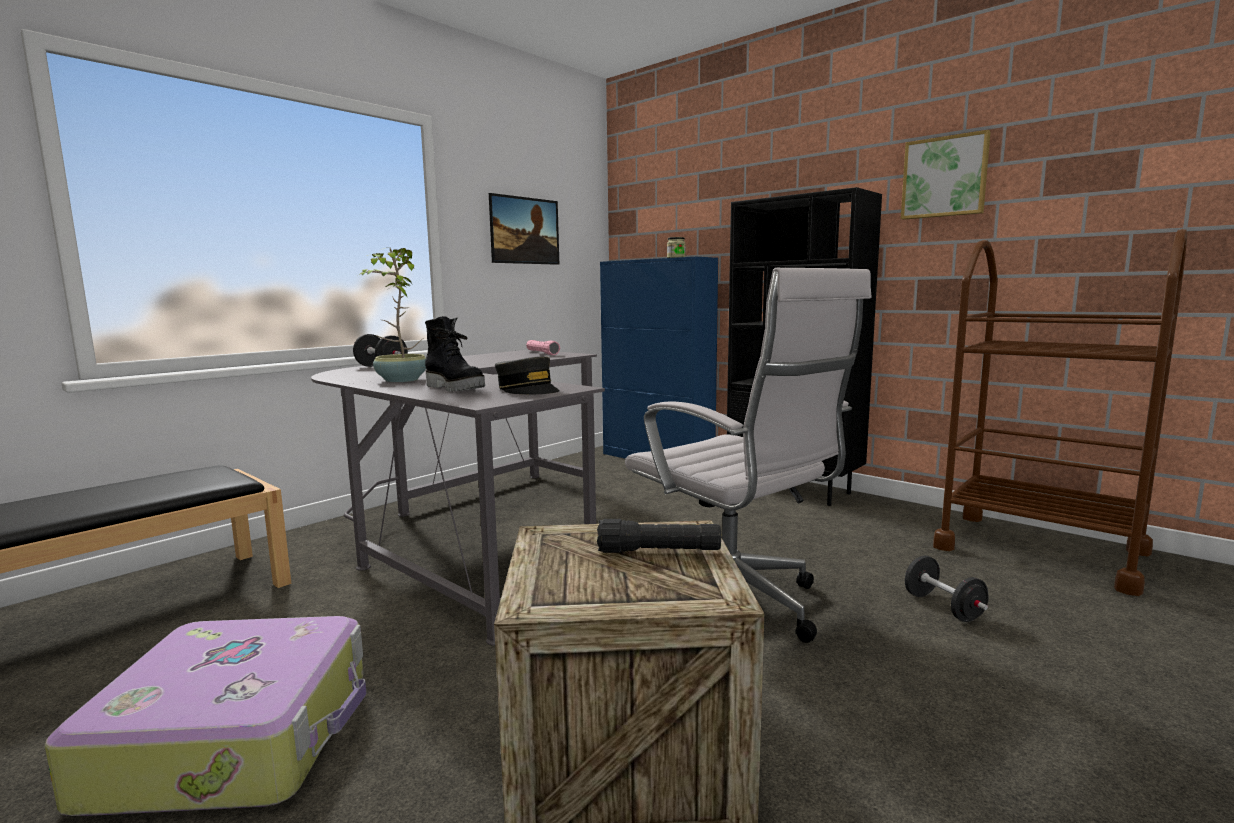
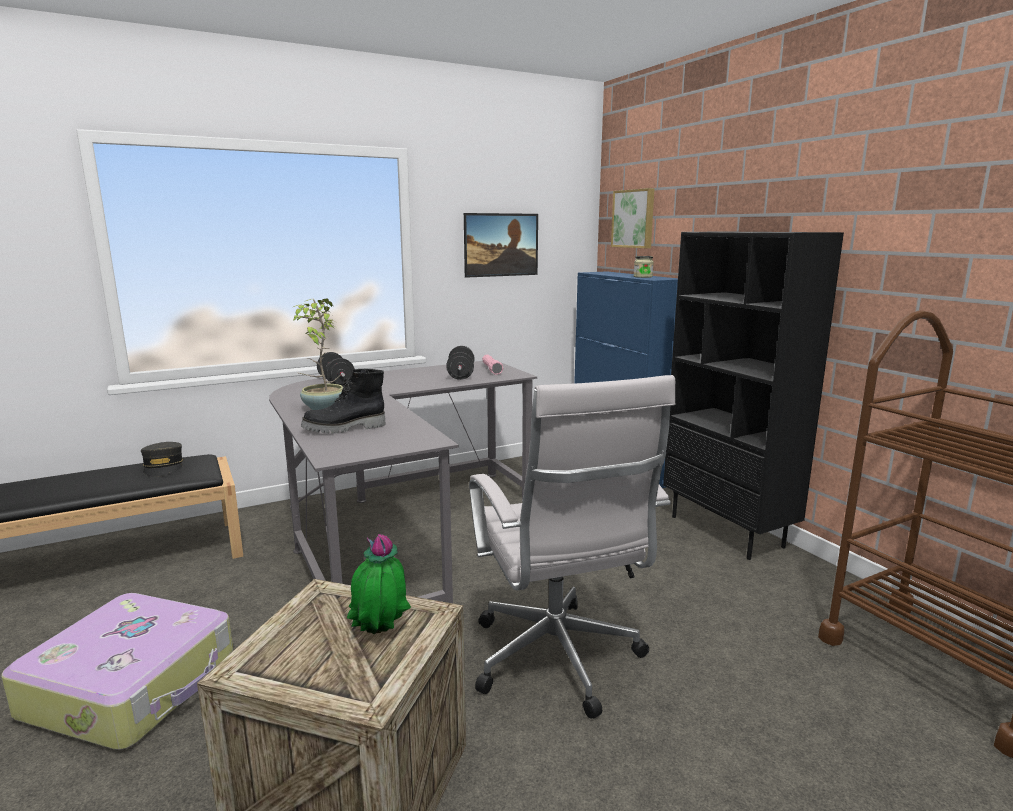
camera: 20 degrees right, 5 degrees up
black boot [425,316,485,392] -> black boot turned 90 degrees clockwise [301,368,385,434]
grey cap [495,356,559,394] -> grey cap moved to [141,442,183,477]
black flashlight [597,519,721,553] -> potted plant [347,534,411,634]
picture [901,130,991,220] -> picture moved to [611,188,655,248]
black dumbbell [905,556,989,622] -> black dumbbell moved to [446,346,475,380]

